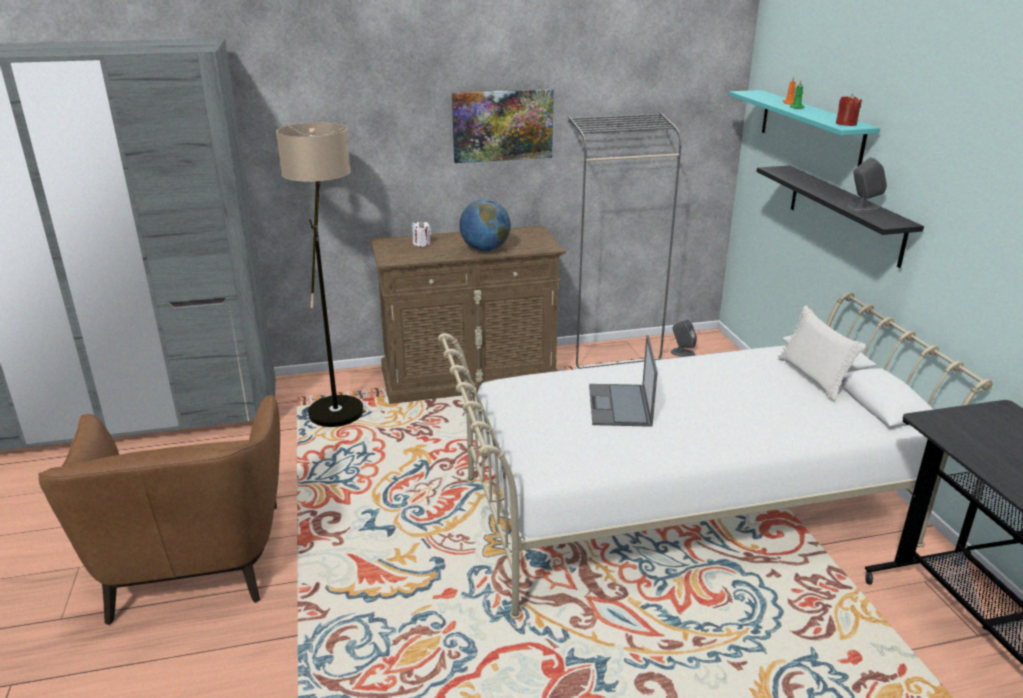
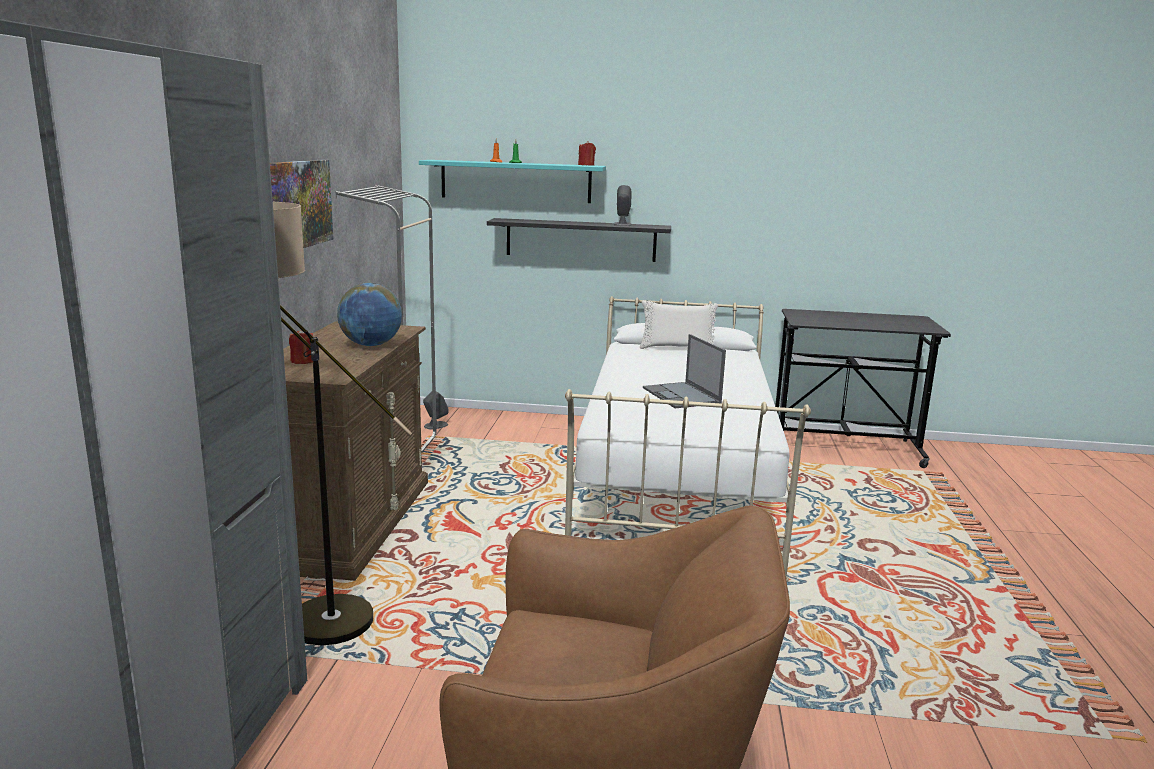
camera: 70 degrees left, 10 degrees down
white candle [412,221,431,247] -> red candle [289,329,313,364]
laptop [589,335,658,427] -> laptop turned 45 degrees clockwise [643,334,726,408]

